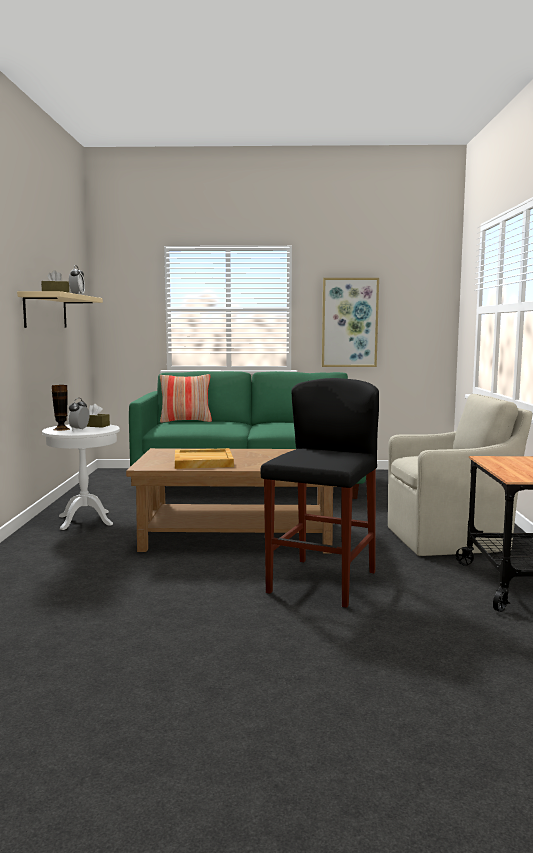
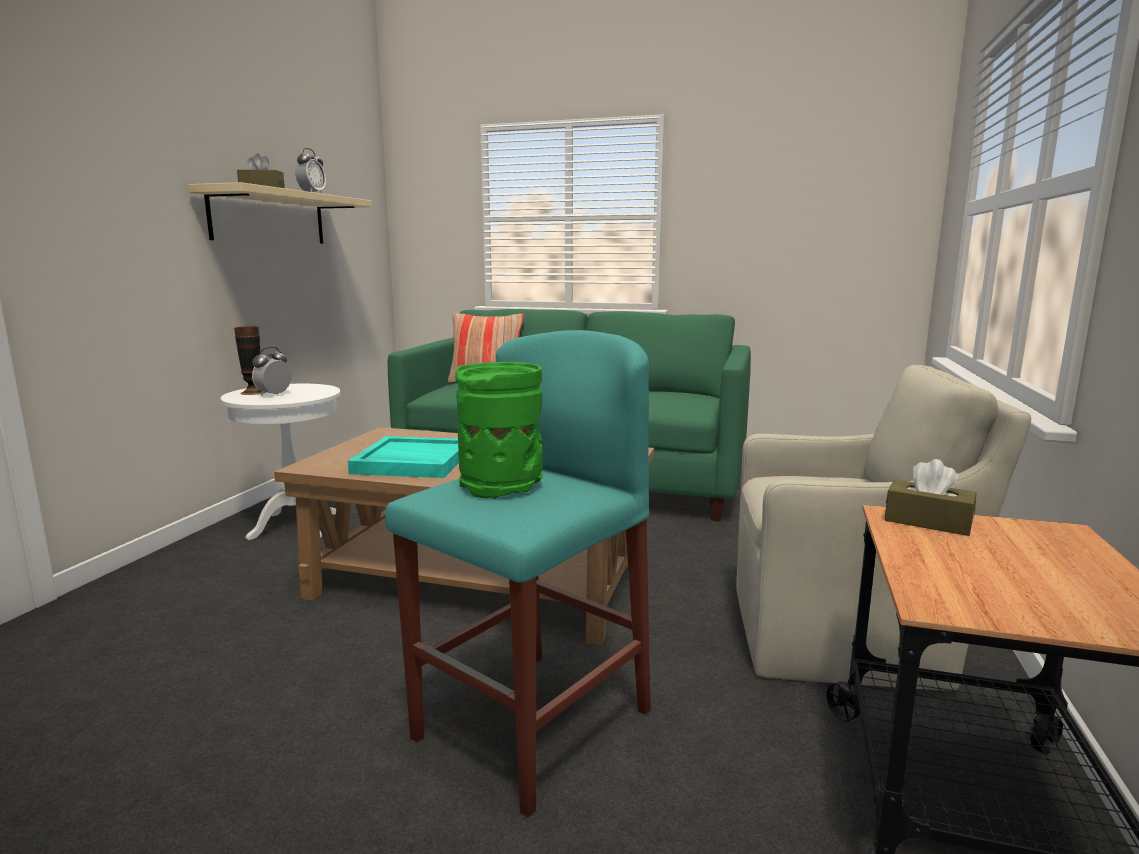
camera: 15 degrees right, 5 degrees up
brown tissue box [86,404,110,428] -> brown tissue box moved to [885,459,976,536]
beige tray [175,448,234,469] -> turquoise tray [348,436,459,478]
black stool [260,378,379,608] -> turquoise stool [385,330,651,817]
picture [322,278,379,367] -> none
none -> green vase [456,362,543,499]

